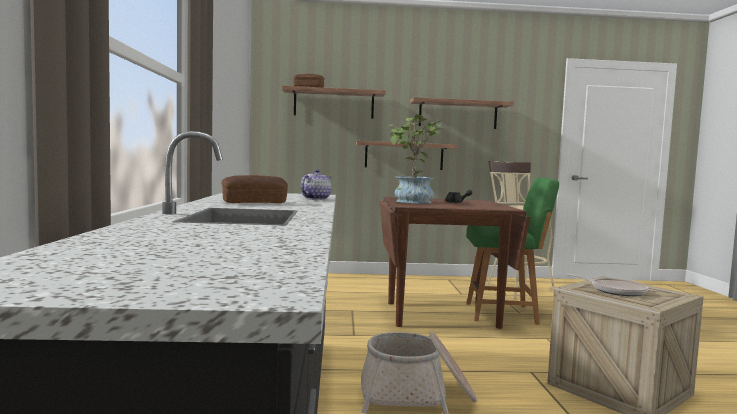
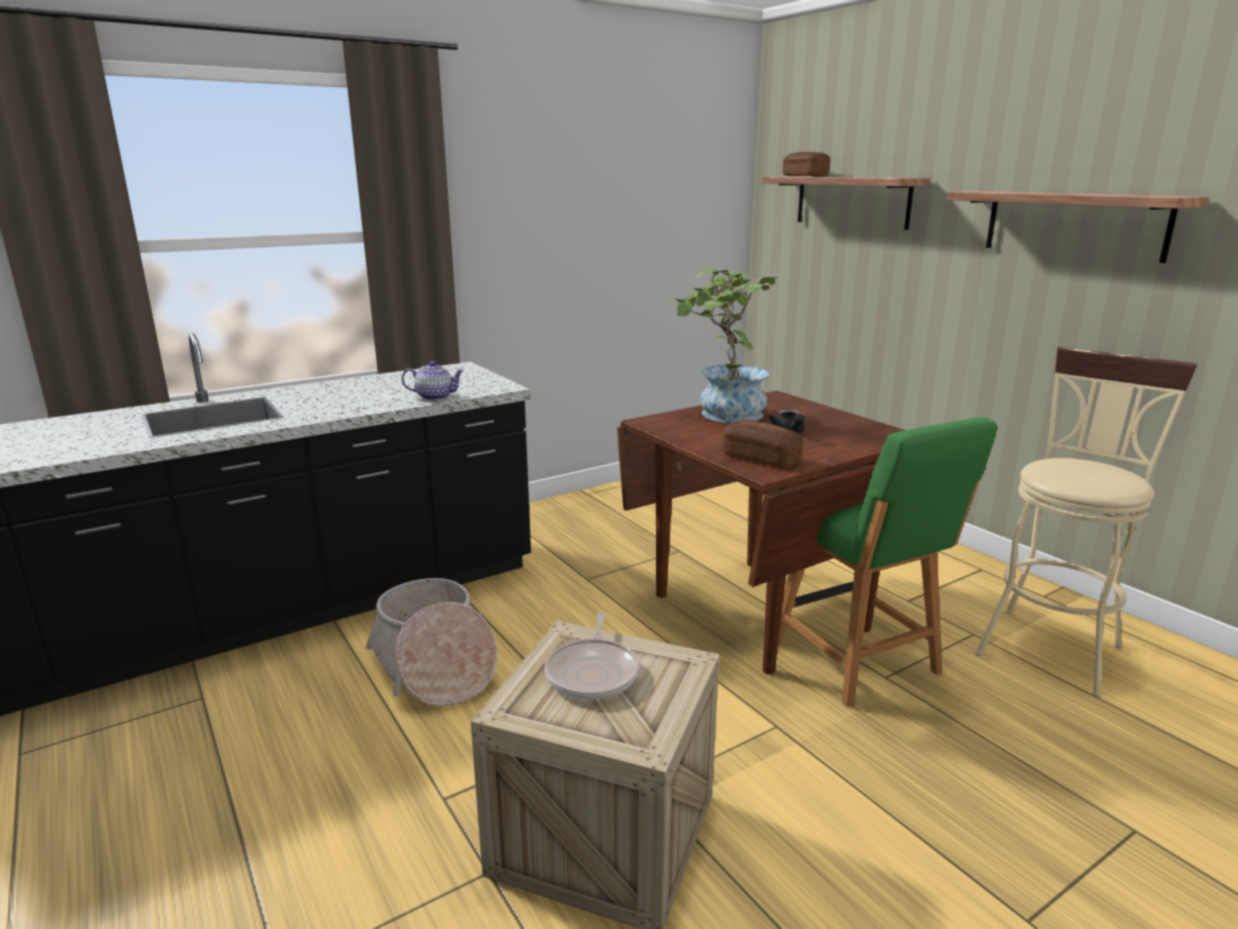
camera: 60 degrees right, 15 degrees up
bread [221,175,288,203] -> bread moved to [722,420,803,468]
shelf [356,141,458,170] -> none

